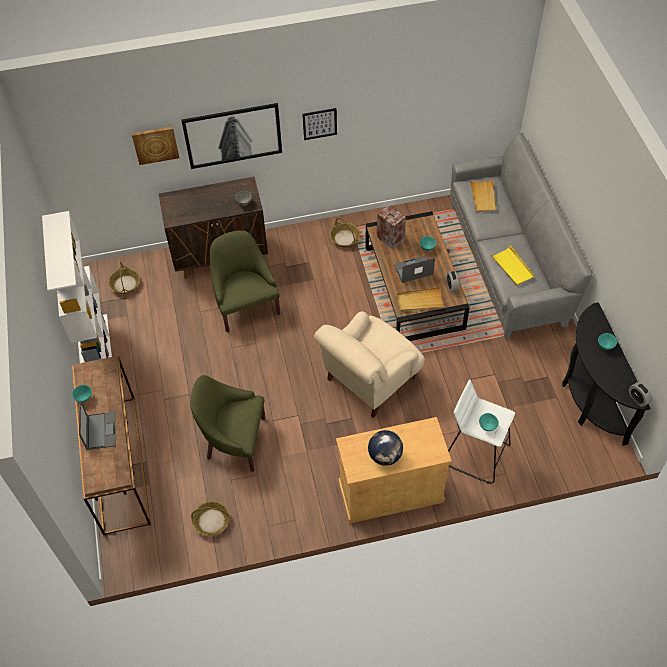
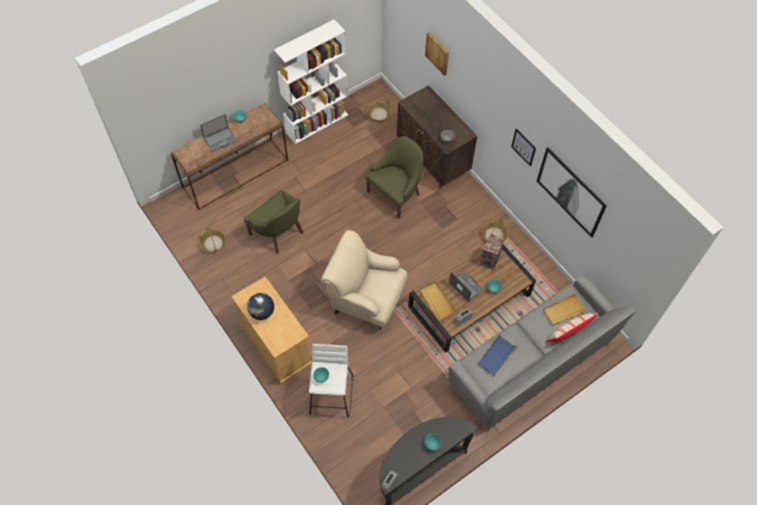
camera: 65 degrees right, 5 degrees up
picture [181,103,282,169] -> picture moved to [537,147,607,238]
green armchair [190,375,265,472] -> green armchair turned 150 degrees clockwise [244,190,303,254]
yellow tray [491,246,535,286] -> blue tray [478,334,517,376]
none -> pillow [546,313,599,342]

